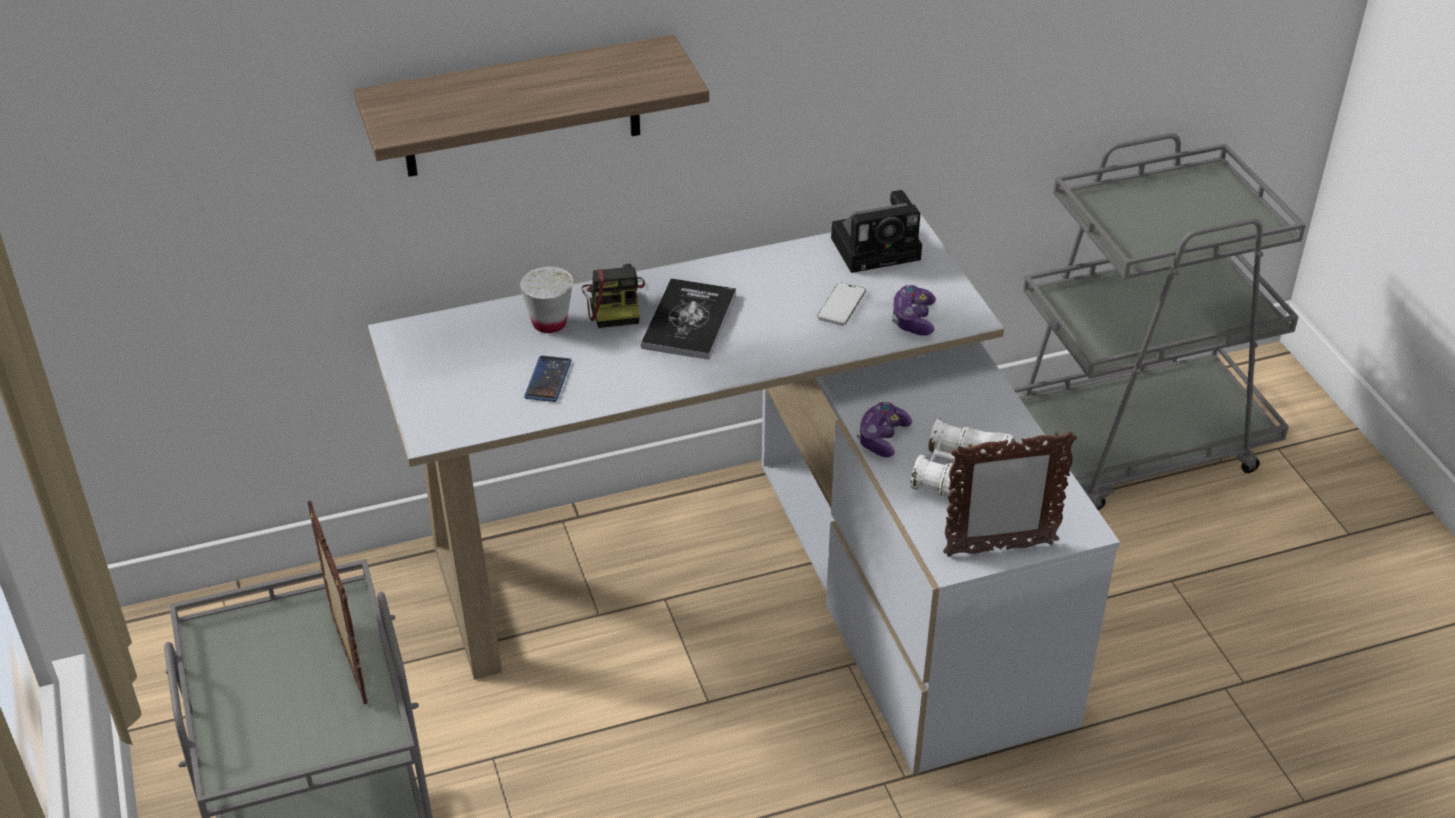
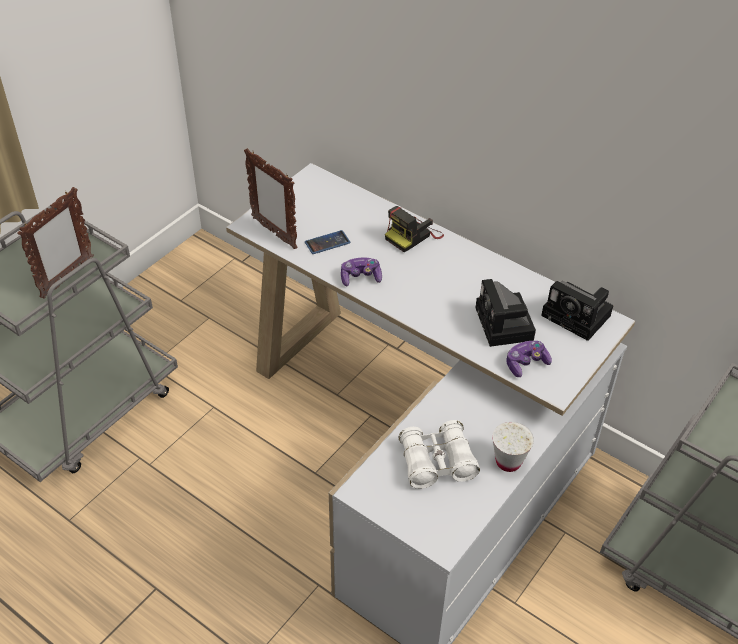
camera: 55 degrees right, 5 degrees up
shelf [354,35,709,177] -> none
white cup [519,266,573,333] -> white cup moved to [492,422,534,472]
book [641,278,736,360] -> none
phone [817,282,866,326] -> camera [475,279,536,347]
game controller [857,402,912,457] -> game controller moved to [341,257,382,286]
picture frame [943,431,1077,557] -> picture frame moved to [244,148,298,249]

